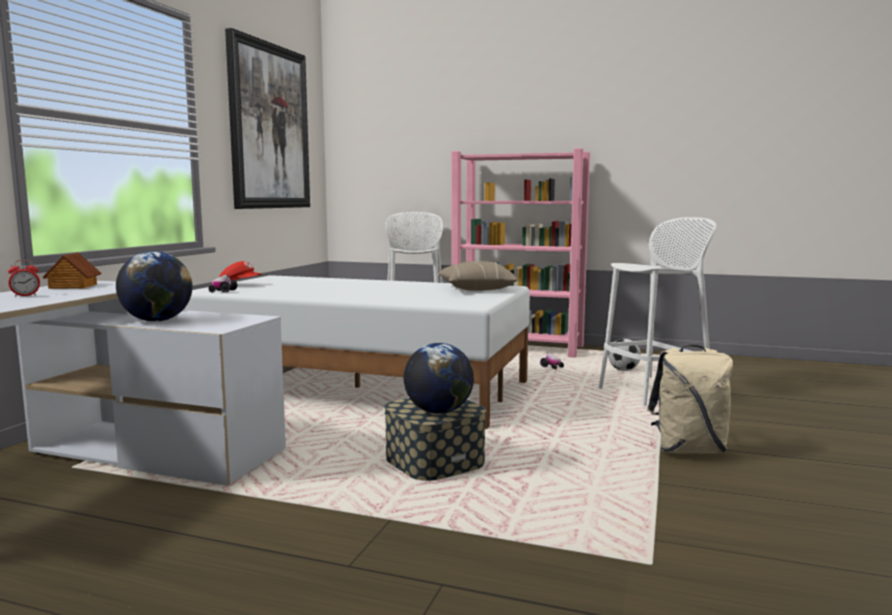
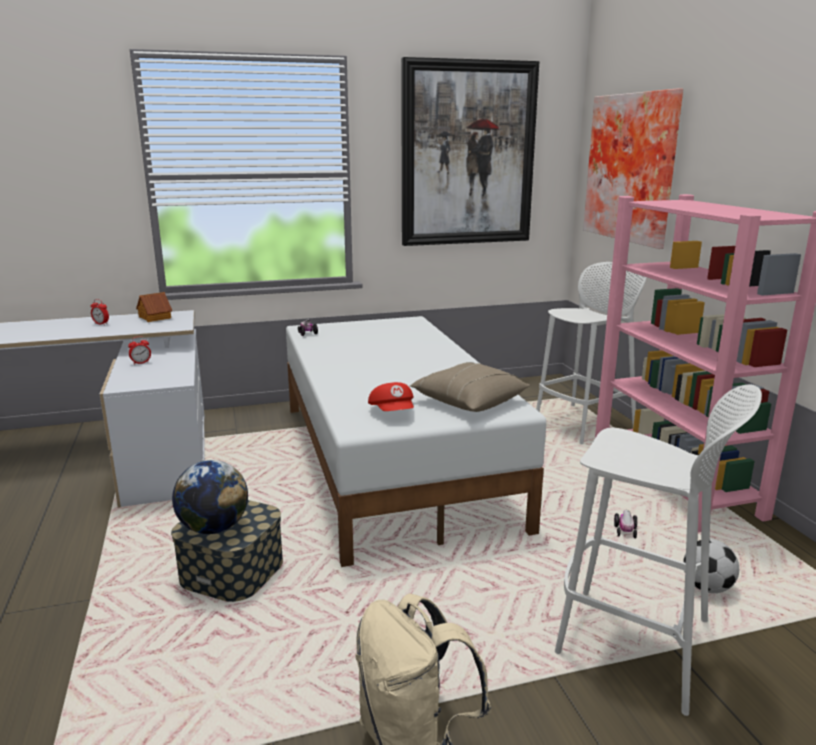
camera: 55 degrees right, 10 degrees up
globe [116,251,192,322] -> alarm clock [128,336,151,365]
red cap [219,261,262,281] -> red cap moved to [368,382,414,411]
none -> picture [583,88,683,249]

